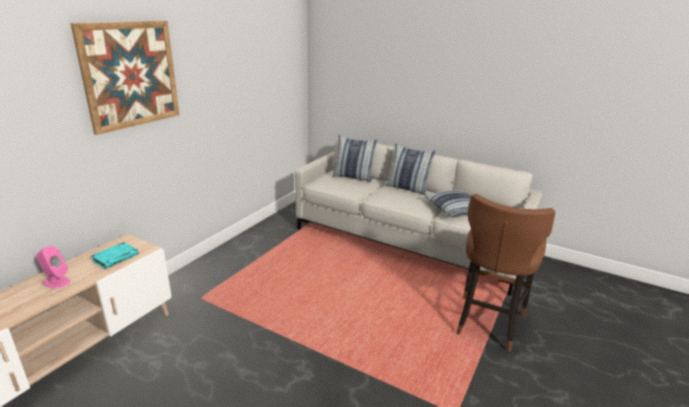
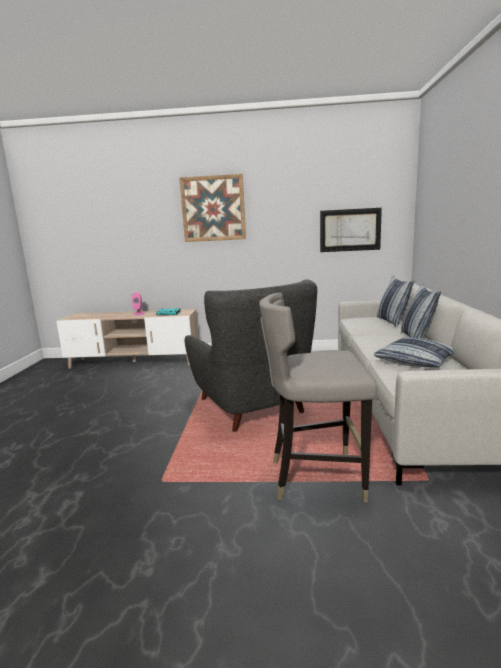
camera: 65 degrees right, 10 degrees down
brown stool [456,194,555,351] -> grey stool [259,293,377,503]
none -> grey armchair [185,279,317,432]
none -> picture [320,208,382,252]

